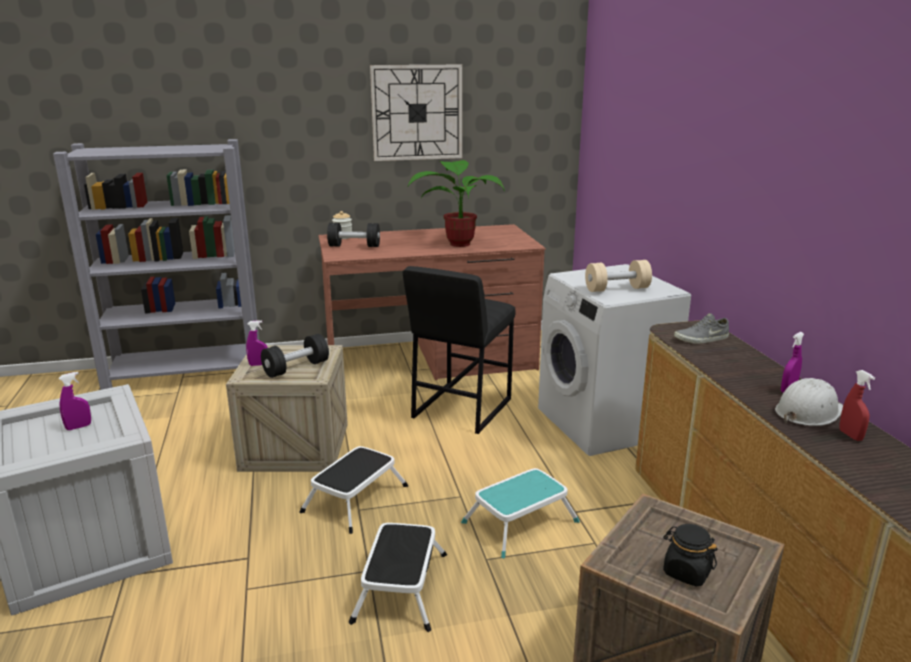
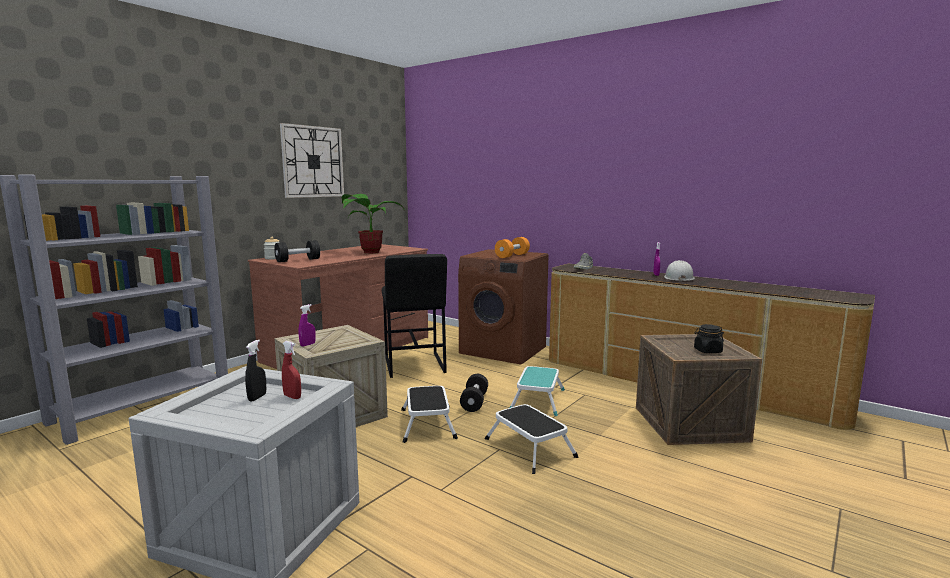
camera: 40 degrees left, 10 degrees down
purple spray bottle [59,372,91,430] -> black spray bottle [245,340,266,401]
black dumbbell [261,334,329,378] -> black dumbbell moved to [460,374,488,412]
white washing machine [538,264,691,456] -> brown washing machine [458,249,549,364]
beige dumbbell [585,260,652,292] -> orange dumbbell [495,237,530,258]
red spray bottle [840,370,875,441] -> red spray bottle moved to [282,341,301,399]

